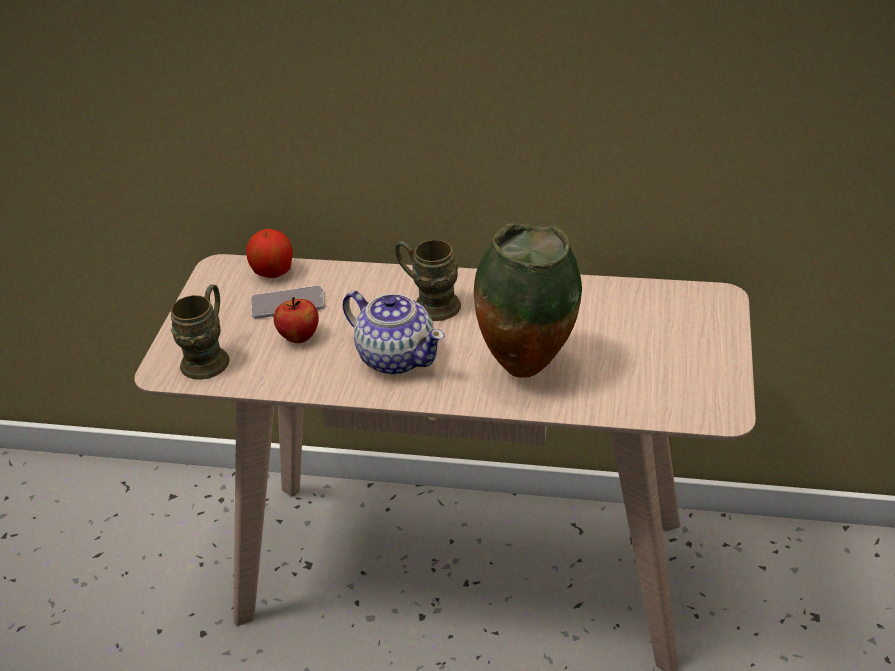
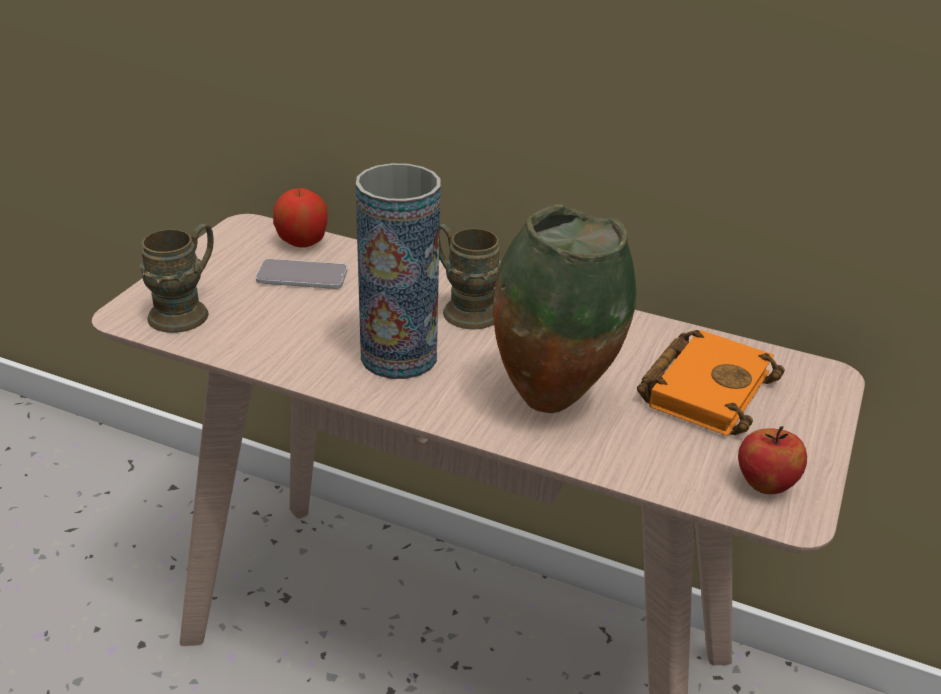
camera: 10 degrees right, 5 degrees down
apple [274,297,319,343] -> apple moved to [738,426,807,494]
teapot [343,291,445,375] -> vase [356,163,441,379]
none -> orange book [637,330,785,436]

